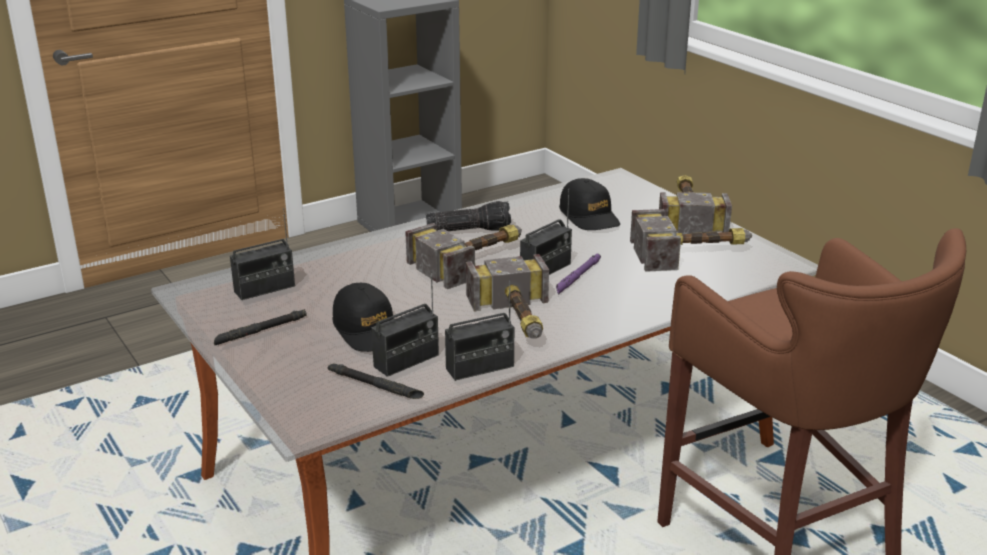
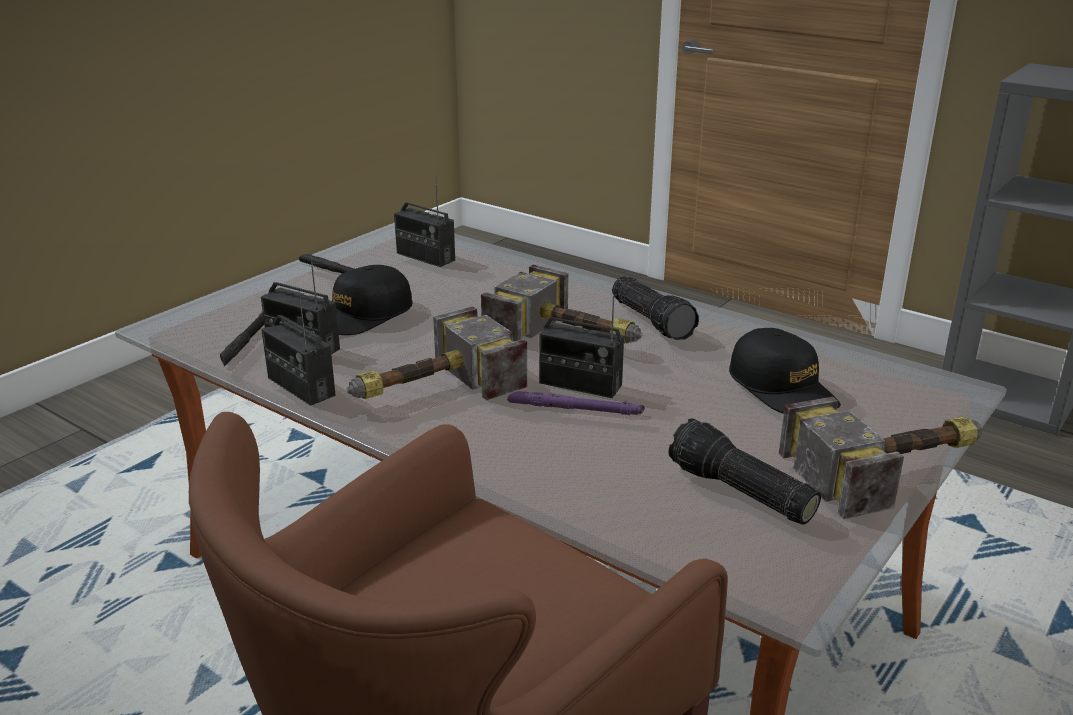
camera: 70 degrees right, 0 degrees up
black cap [559,178,620,230] -> black cap turned 75 degrees counterclockwise [729,328,841,414]
hammer [630,209,752,272] -> flashlight [669,418,821,525]

